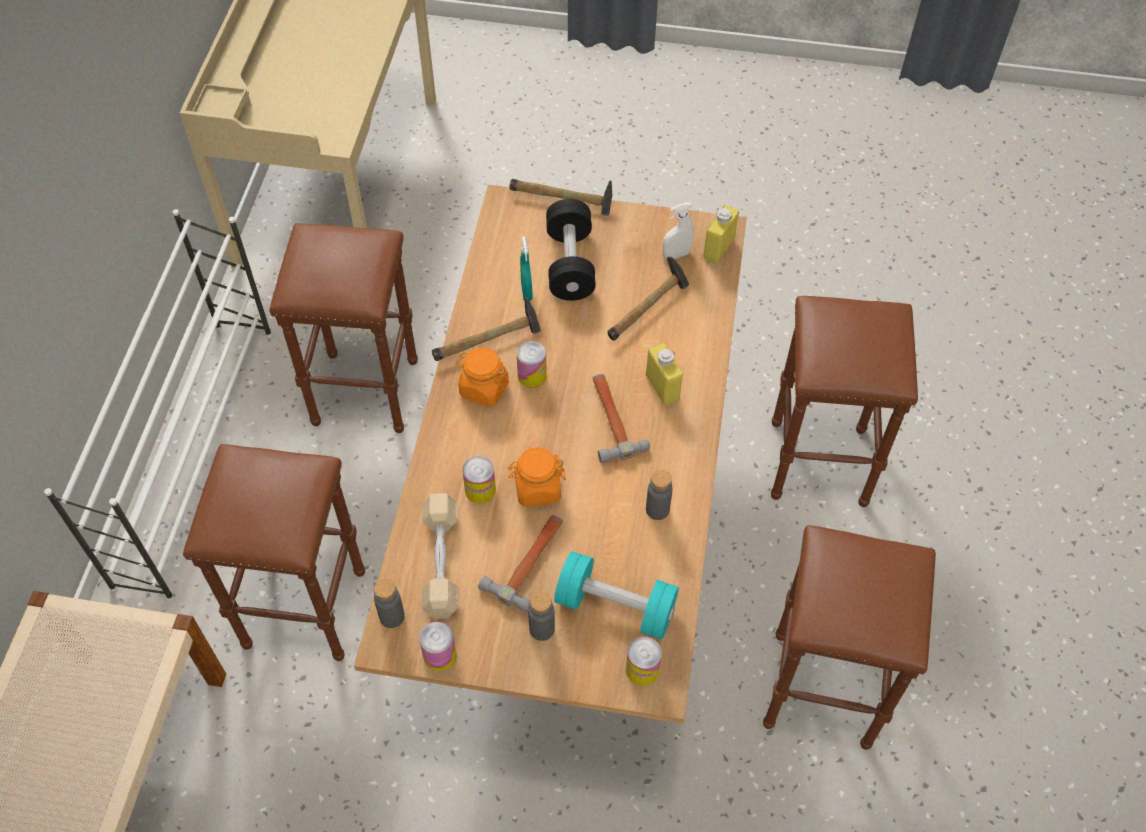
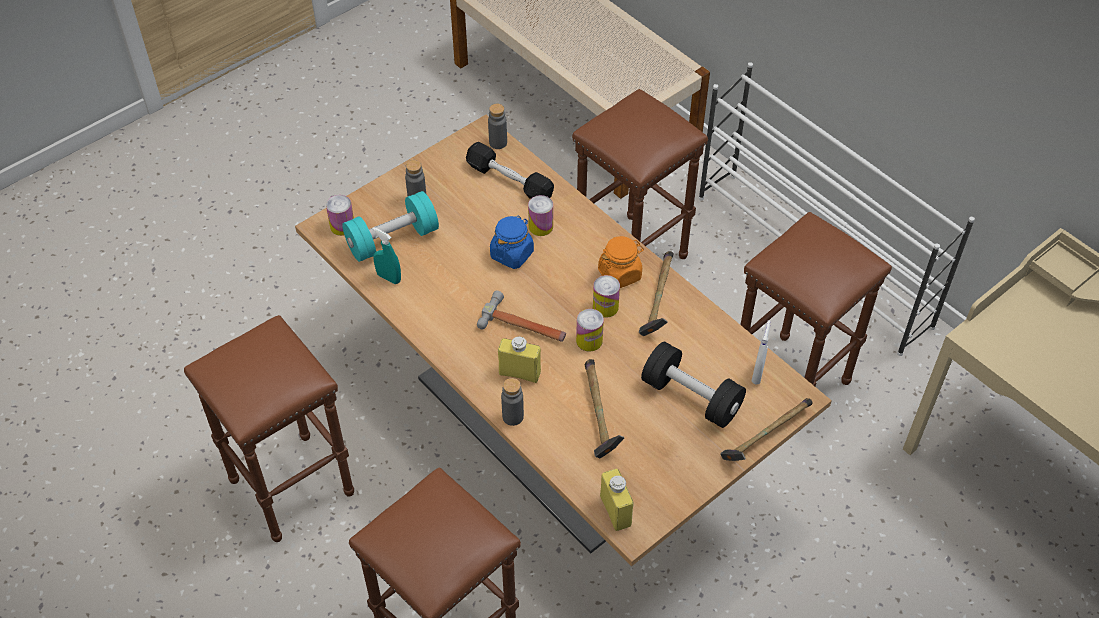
camera: 130 degrees right, 5 degrees down
can [419,622,457,671] -> can moved to [576,309,604,352]
beige dumbbell [422,493,459,619] -> black dumbbell [466,142,554,199]
hammer [478,515,563,612] -> none
orange jar [508,447,566,506] -> blue jar [490,215,534,269]
turquoise spray bottle [520,236,533,301] -> turquoise spray bottle moved to [372,227,401,284]
grey bottle [646,470,673,520] -> grey bottle moved to [501,378,524,426]
white spray bottle [663,202,694,260] -> white spray bottle moved to [751,320,770,385]

